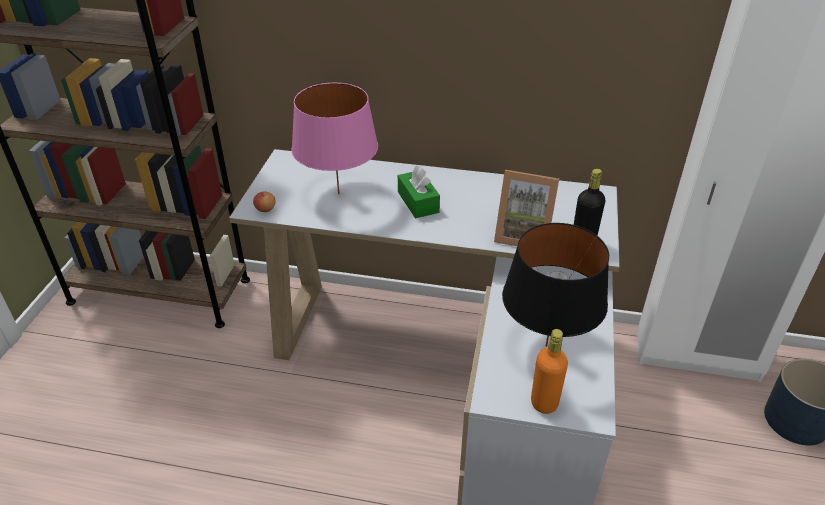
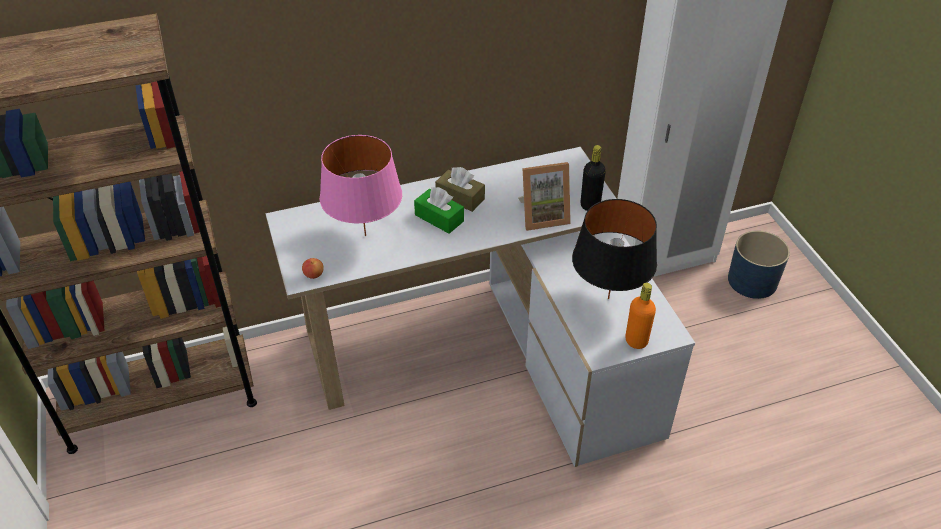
camera: 30 degrees left, 5 degrees up
none -> brown tissue box [435,167,485,212]

